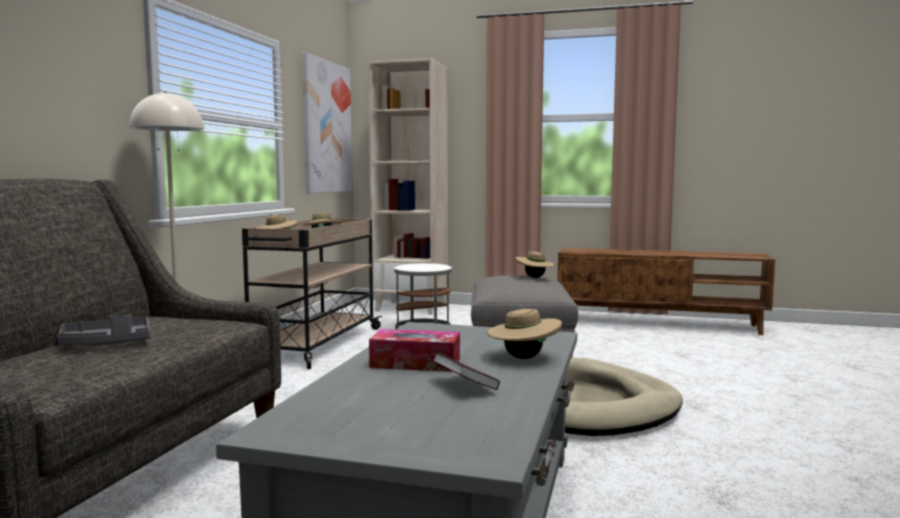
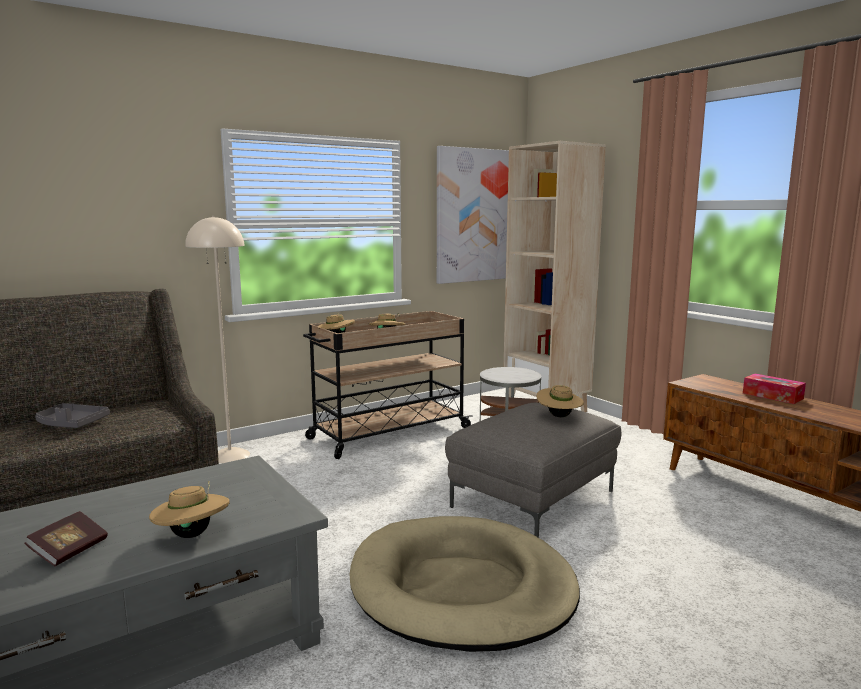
camera: 40 degrees right, 5 degrees up
tissue box [369,329,460,372] -> tissue box moved to [743,374,806,404]

